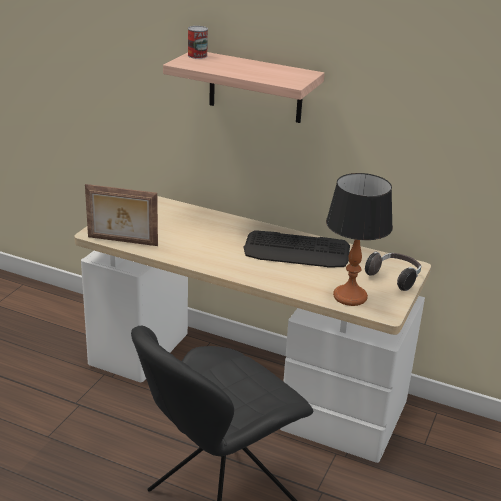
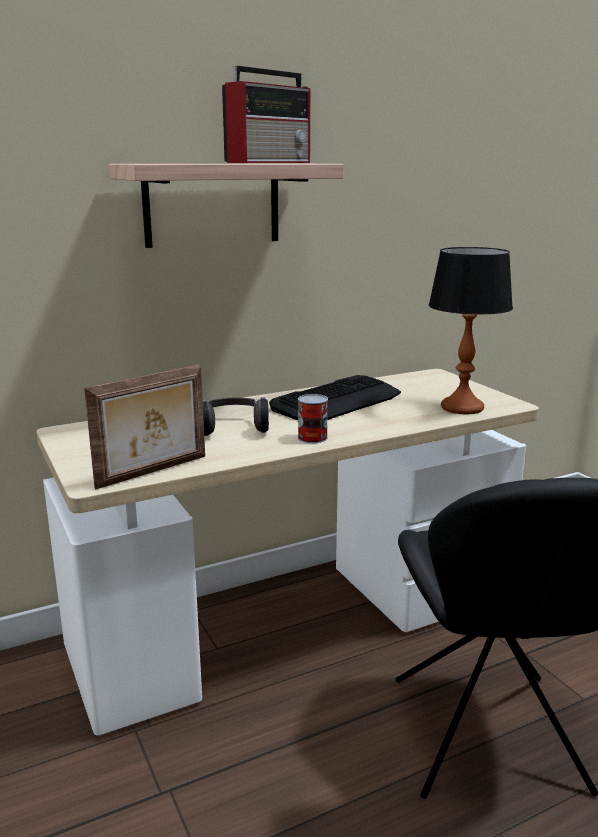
camera: 50 degrees left, 10 degrees down
can [188,26,208,59] -> can moved to [298,394,328,443]
headphones [365,251,421,291] -> headphones moved to [203,397,269,436]
none -> radio [222,66,310,163]

